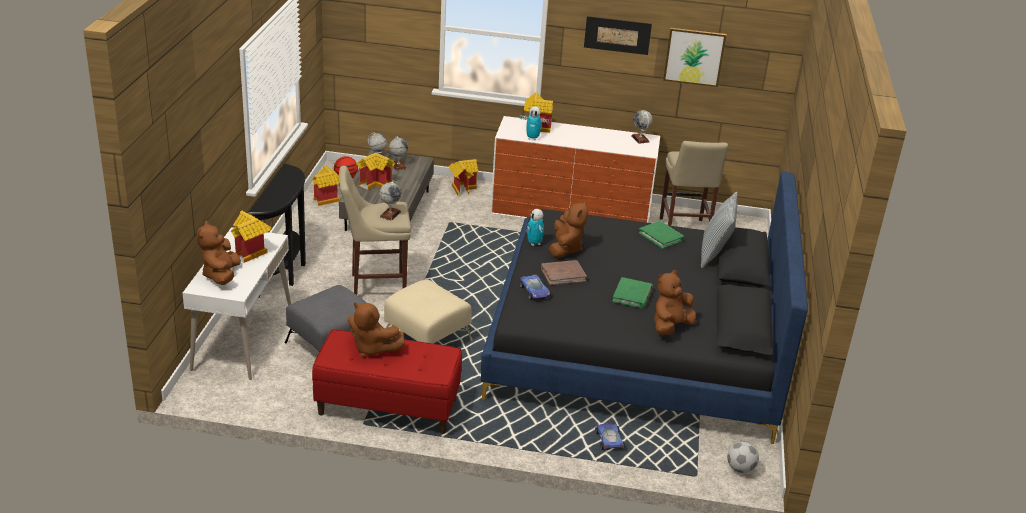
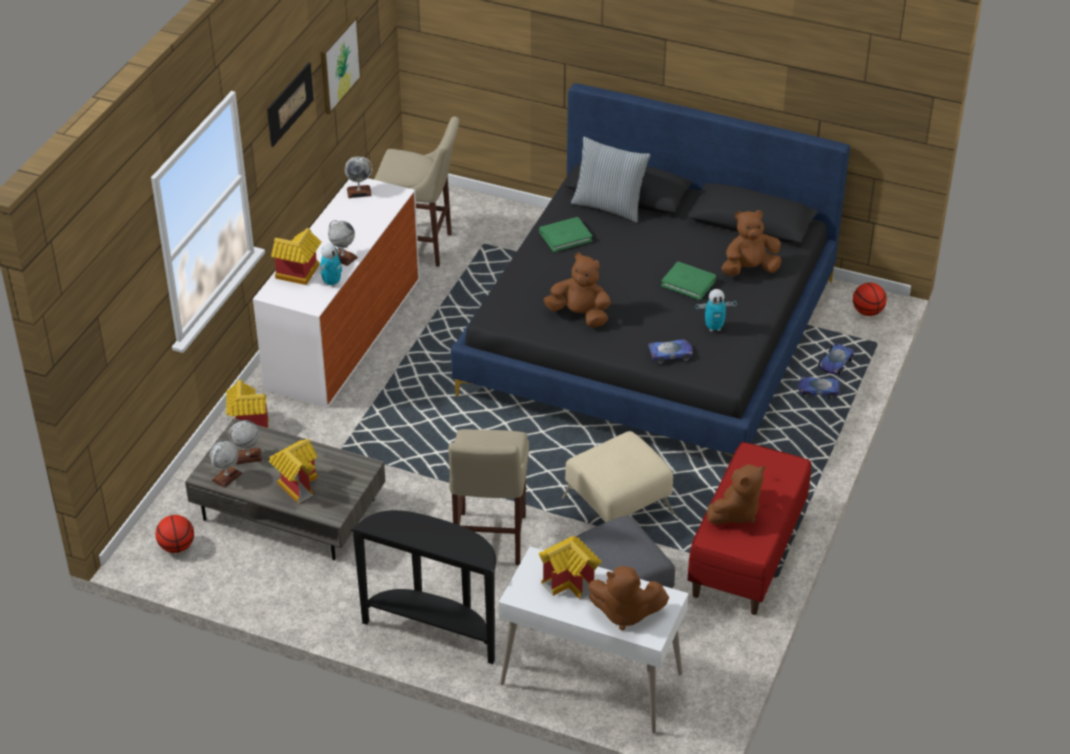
camera: 75 degrees left, 10 degrees up
toy house [312,165,340,206] -> none
globe [379,181,402,221] -> globe moved to [328,220,358,266]
toy robot [526,209,544,246] -> toy robot moved to [695,289,737,332]
brown book [541,260,587,285] -> none
brown plush toy [654,270,696,335] -> brown plush toy turned 105 degrees clockwise [721,210,781,276]
football [727,442,759,473] -> basketball [853,282,887,316]
none -> toy car [818,343,854,375]

